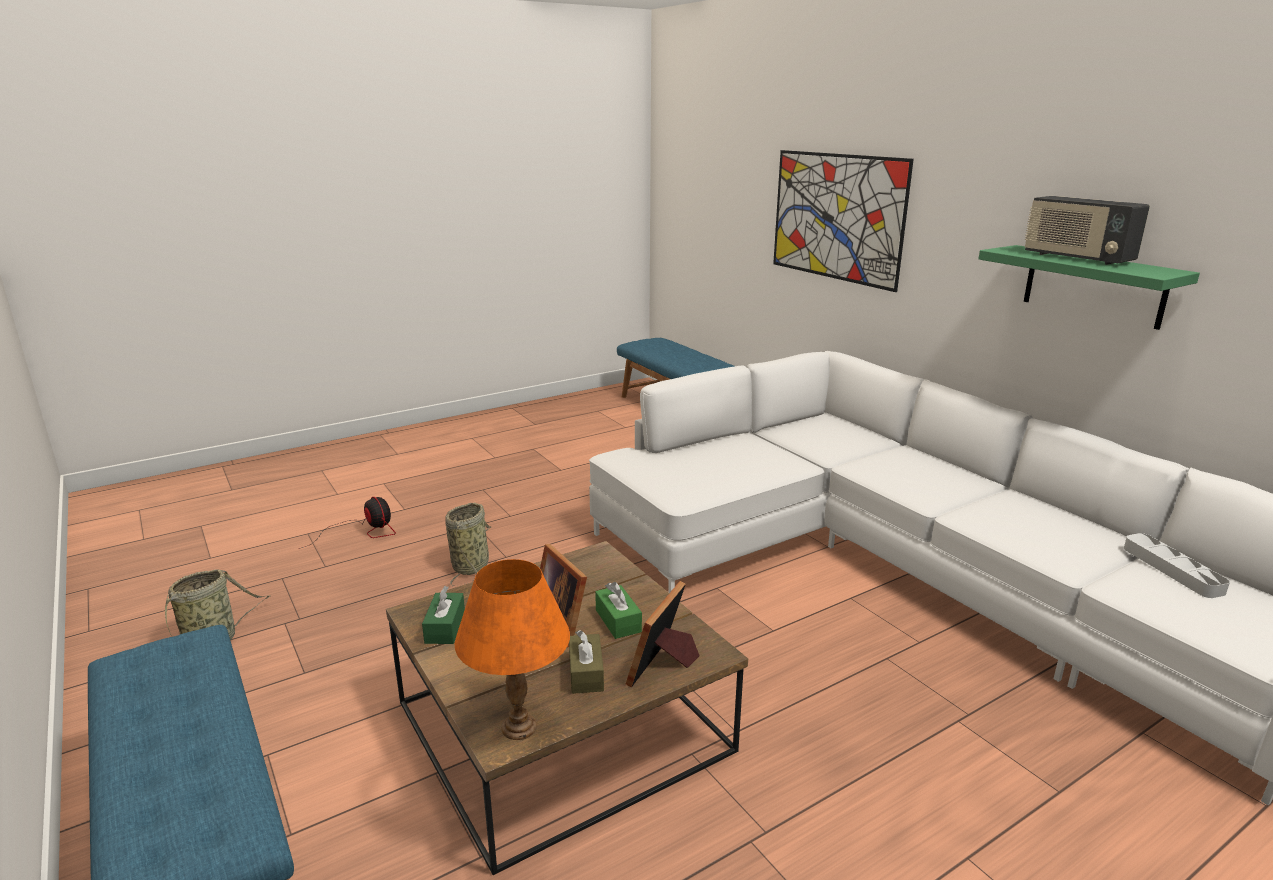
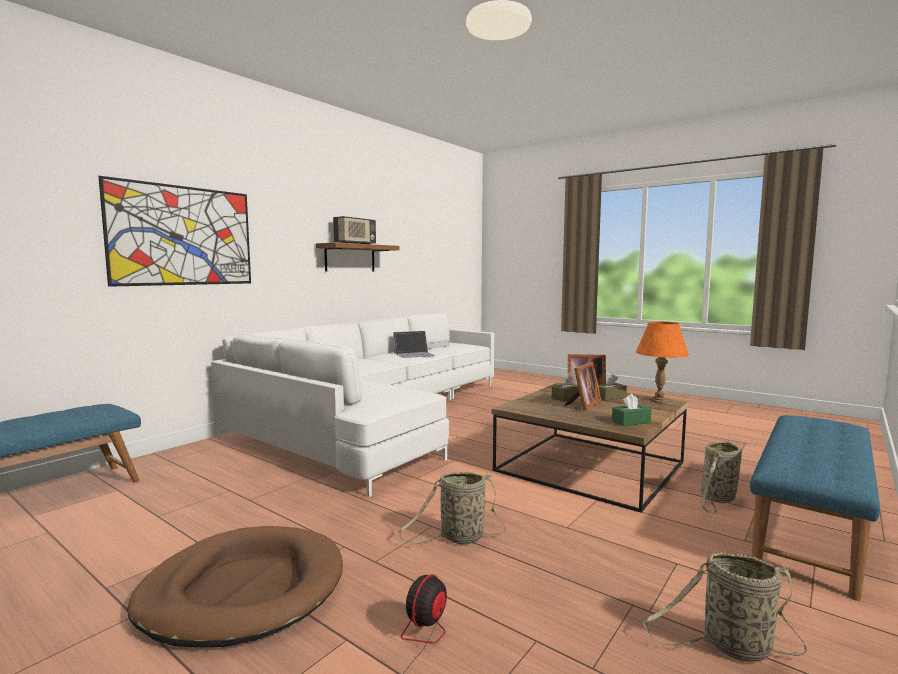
camera: 110 degrees left, 15 degrees down
green tissue box [595,582,642,639] -> brown tissue box [552,374,580,402]
green shelf [979,245,1200,330] -> brown shelf [316,242,399,272]
none -> brown dog bed [127,526,343,648]
none -> laptop [393,331,435,358]
none -> basket [701,440,742,514]

